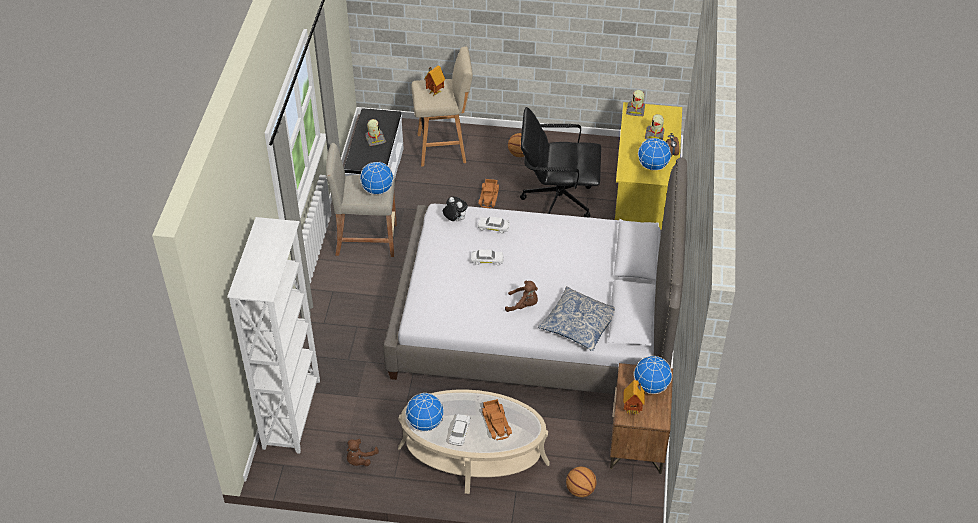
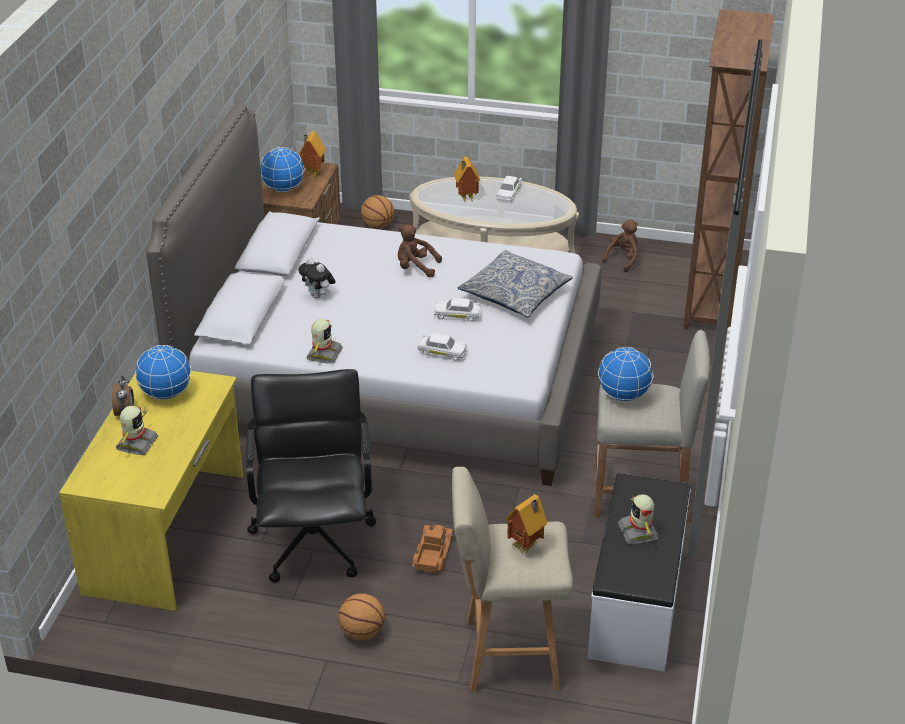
camera: 175 degrees left, 10 degrees down
white bookcase [227,217,320,454] -> brown bookcase [683,9,774,332]
globe [405,393,444,432] -> none
plush toy [443,197,468,221] -> plush toy moved to [298,258,336,298]
toy truck [481,399,512,440] -> toy house [454,157,480,202]
black office chair [520,107,601,218] -> black office chair turned 105 degrees counterclockwise [246,369,377,582]
pillow [538,286,615,351] -> pillow moved to [457,250,573,318]
toy robot [626,90,645,116] -> toy robot moved to [307,319,343,364]

